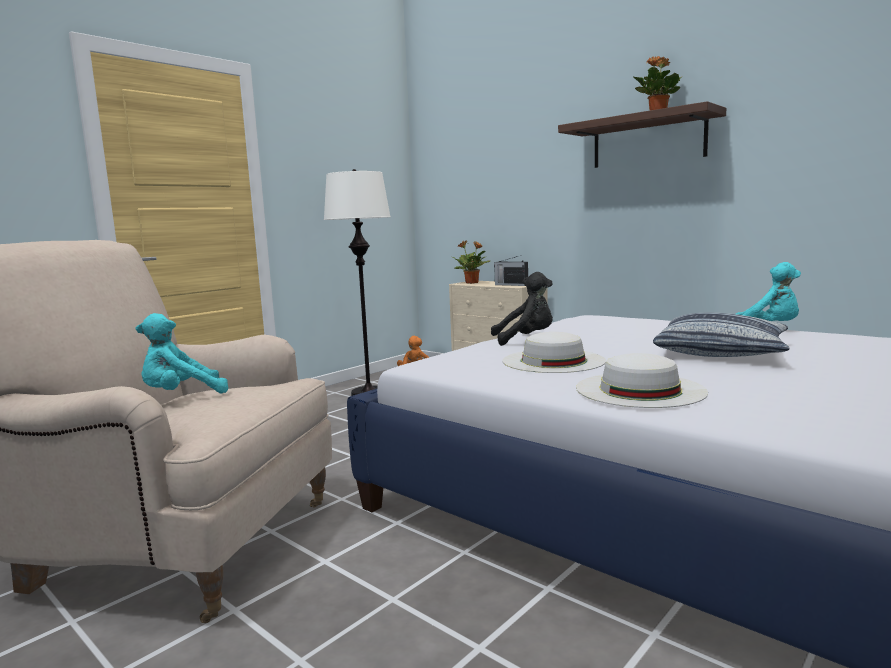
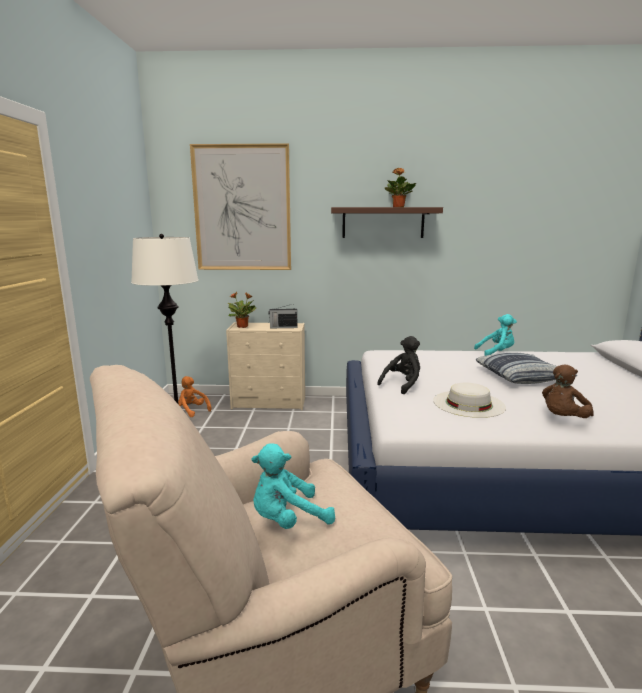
camera: 40 degrees left, 5 degrees up
turquoise plush toy [136,313,229,393] -> turquoise plush toy turned 45 degrees clockwise [251,443,335,529]
white hat [576,353,708,408] -> brown plush toy [542,365,594,418]
none -> picture [190,143,291,270]

